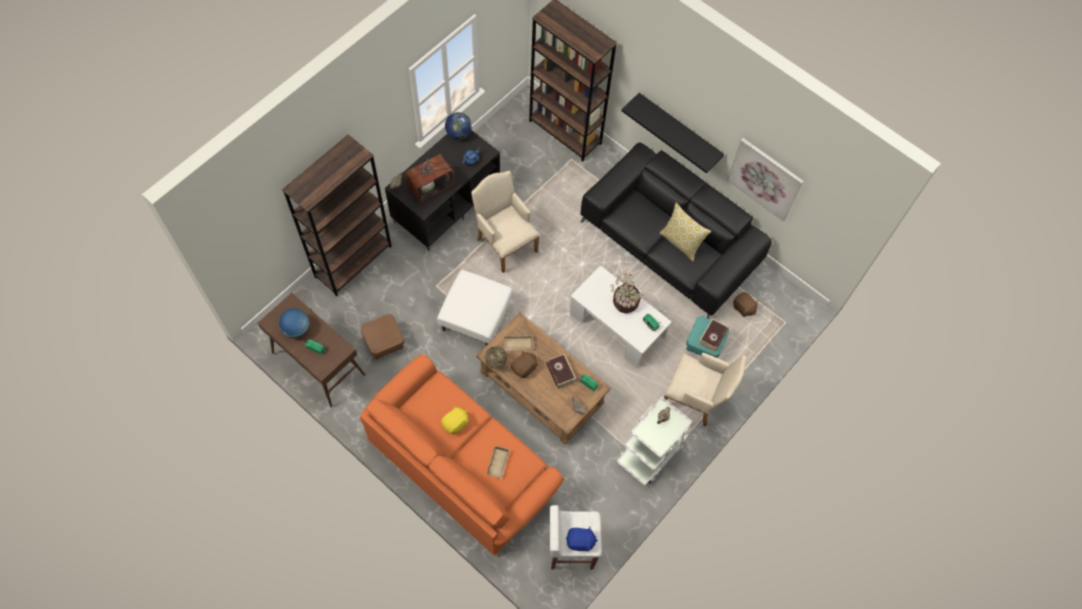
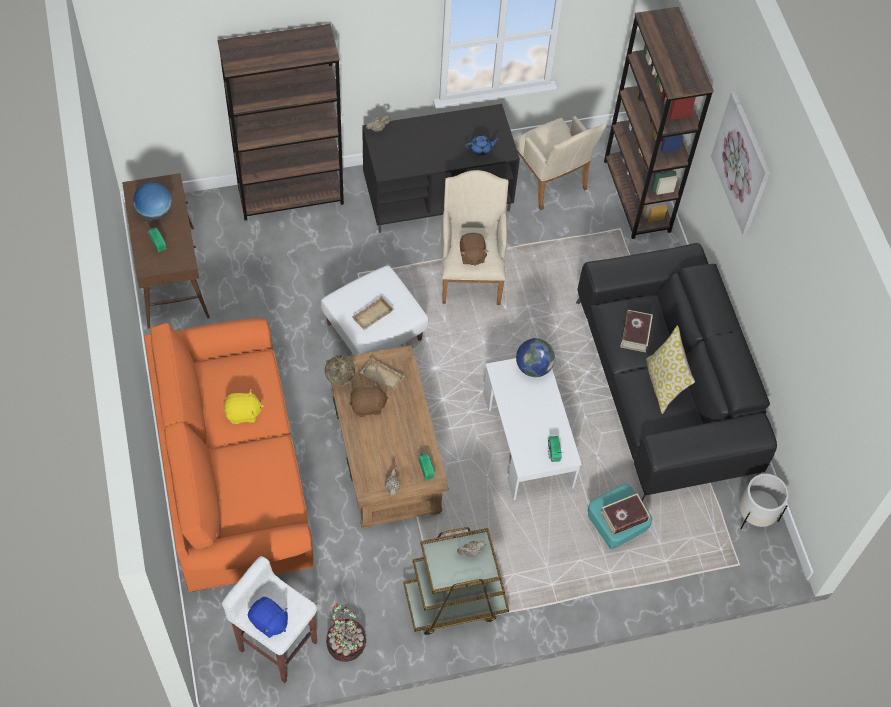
camera: 35 degrees right, 5 degrees down
brown ottoman [361,314,404,360] -> none
television [405,149,454,202] -> none
globe [445,112,472,140] -> globe moved to [516,338,555,377]
beige tray [486,446,510,479] -> beige tray moved to [352,296,394,330]
book [546,354,576,389] -> book moved to [621,310,653,352]
potted plant [610,273,641,313] -> potted plant moved to [326,603,366,662]
white cart [617,397,692,486] -> brown cart [403,527,509,635]
black shelf [622,93,724,173] -> none
beige armchair [663,353,746,426] -> beige armchair moved to [514,116,606,210]
picture [727,138,804,221] -> picture moved to [711,91,770,235]
brown plush toy [733,292,758,317] -> brown plush toy moved to [460,233,489,266]
none -> white planter [739,474,789,529]

